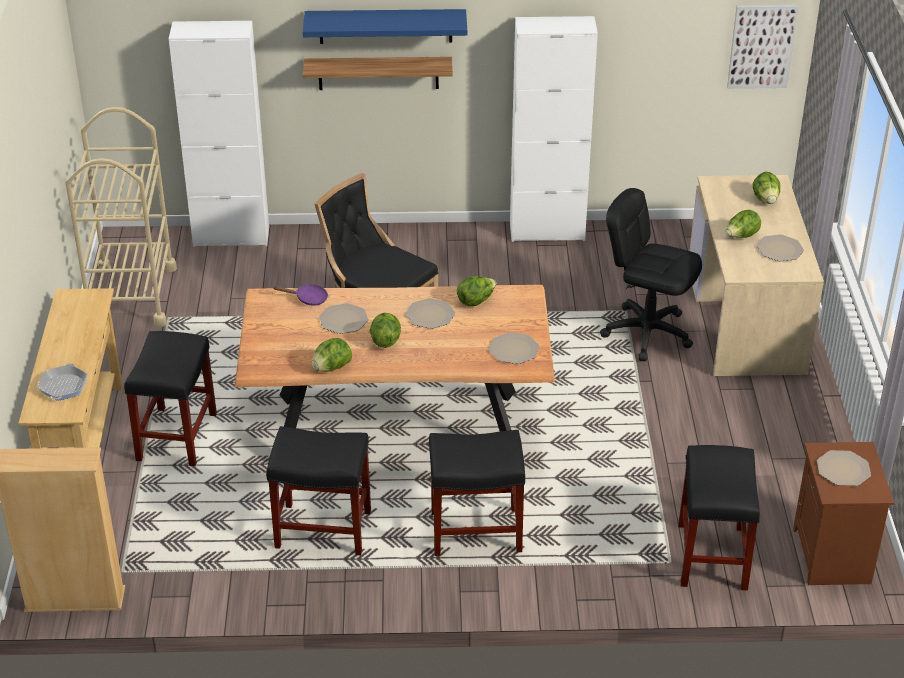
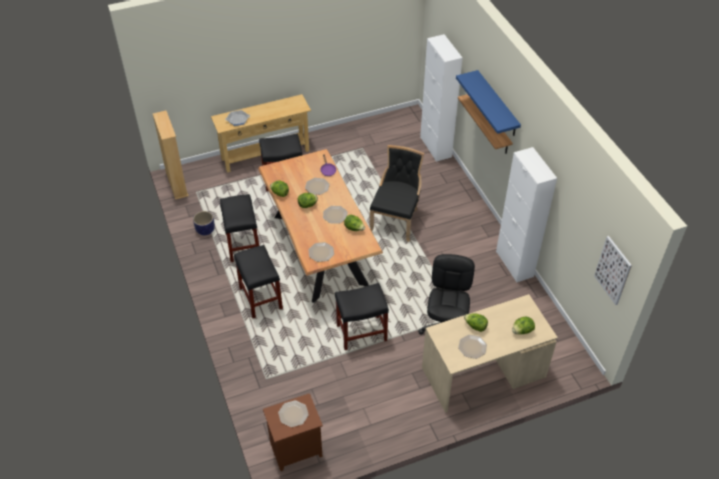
camera: 70 degrees right, 10 degrees up
beige cart [65,107,177,327] -> none
black stool [678,445,760,590] -> black stool moved to [335,283,389,350]
none -> planter [193,211,215,235]

